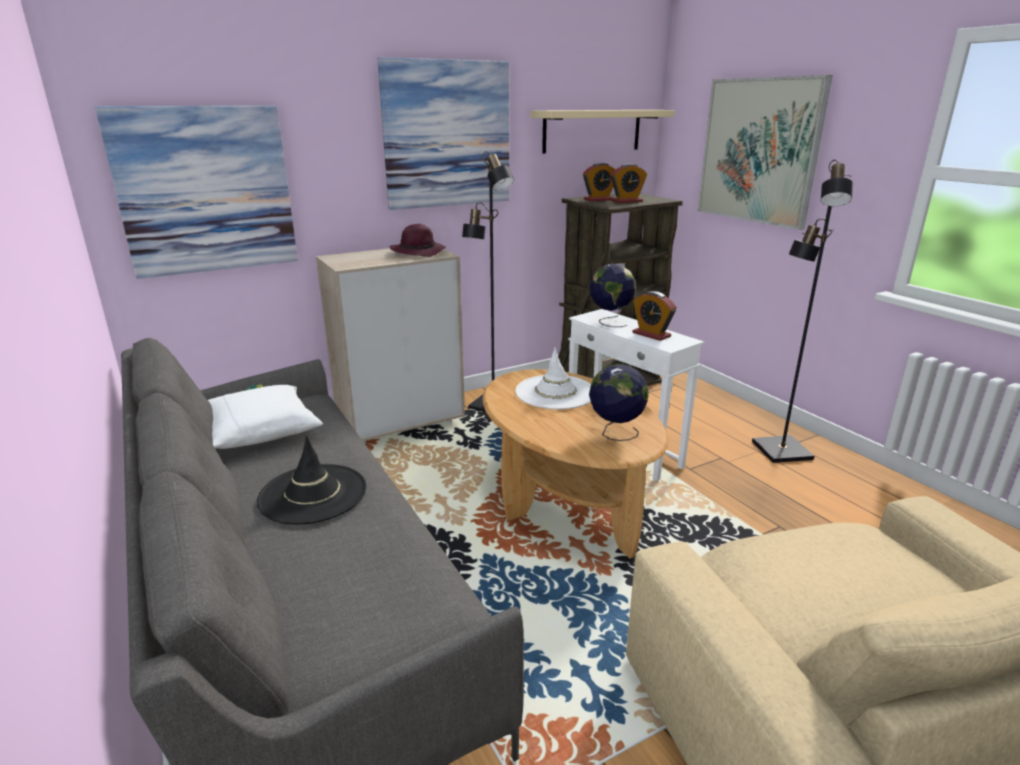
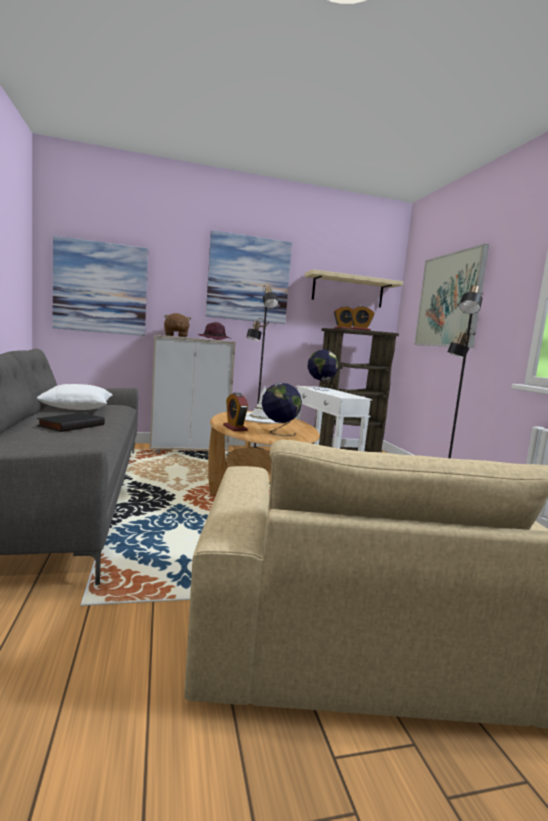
camera: 15 degrees right, 15 degrees down
black hat [257,436,366,525] -> black book [37,413,105,432]
alarm clock [632,291,677,341] -> alarm clock moved to [223,393,248,431]
none -> brown plush toy [164,313,191,337]

